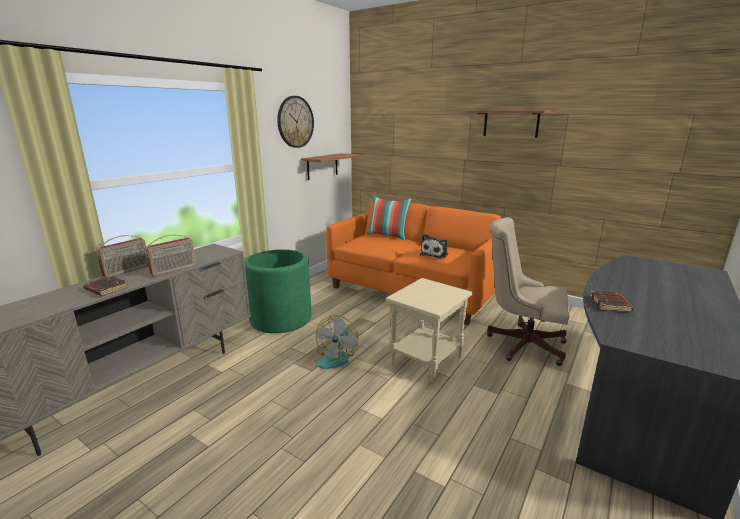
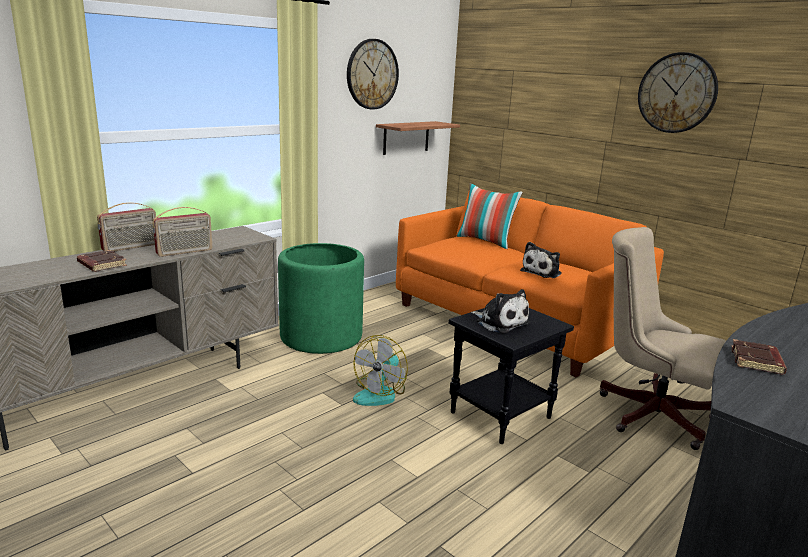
camera: 10 degrees right, 0 degrees up
beige side table [386,278,473,383] -> black side table [449,308,574,444]
shelf [467,110,551,138] -> wall clock [638,52,718,133]
none -> plush toy [471,289,530,334]

